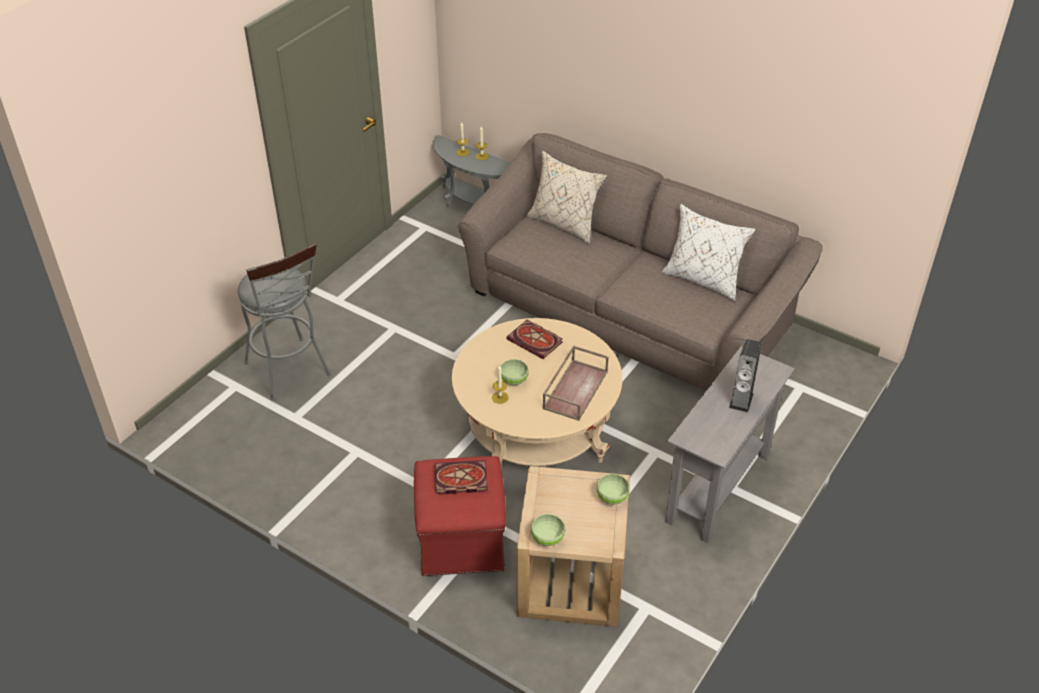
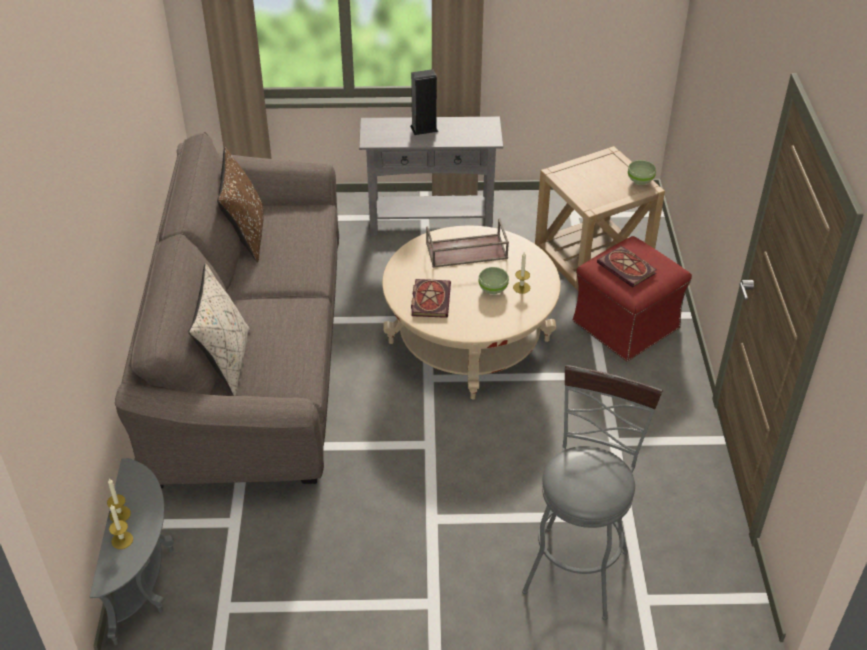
camera: 125 degrees left, 0 degrees up
green bowl [597,474,630,505] -> none
white pillow [662,204,755,301] -> brown pillow [217,147,264,262]

